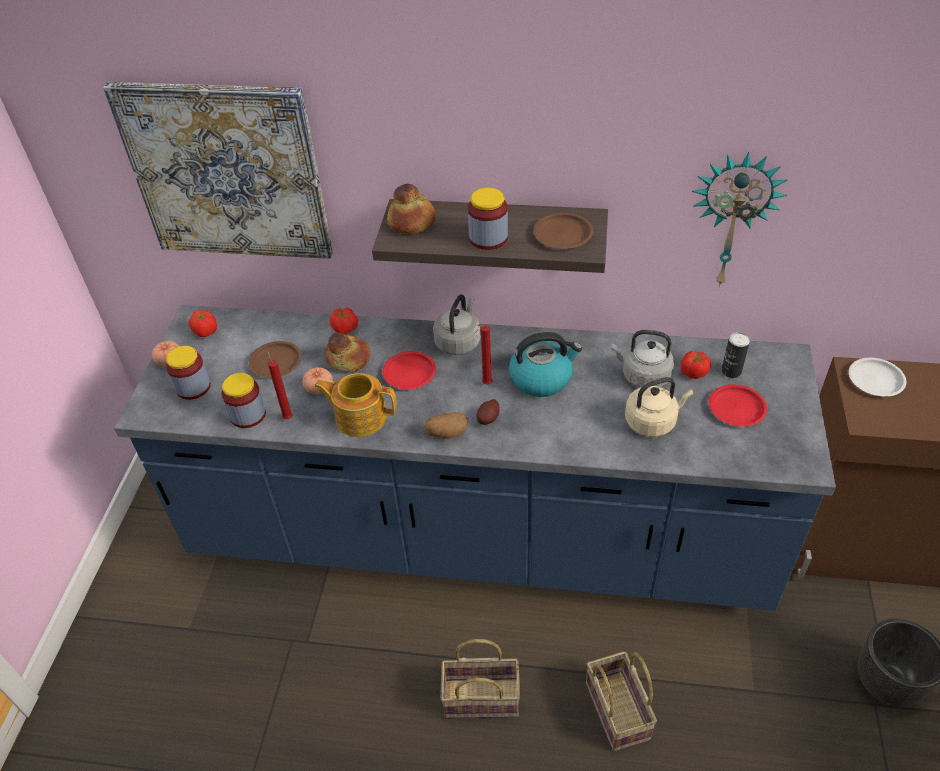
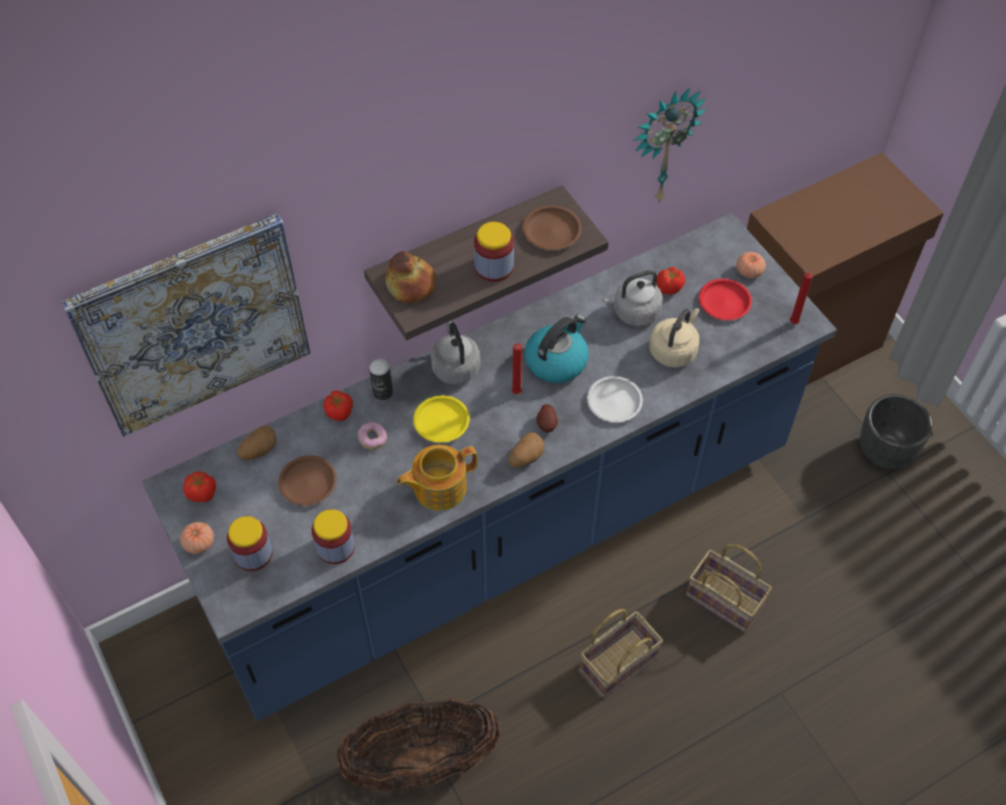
camera: 40 degrees left, 10 degrees up
red candle [267,351,293,419] -> red candle moved to [790,267,813,324]
tomato [302,367,333,395] -> tomato moved to [737,252,766,278]
bread [325,333,370,373] -> donut [358,422,387,450]
red plate [382,351,436,389] -> yellow plate [413,395,470,443]
can [722,332,750,378] -> can moved to [369,358,393,401]
white plate [849,358,906,397] -> white plate moved to [587,376,643,422]
none -> potato [237,426,276,461]
none -> basket [337,698,501,791]

